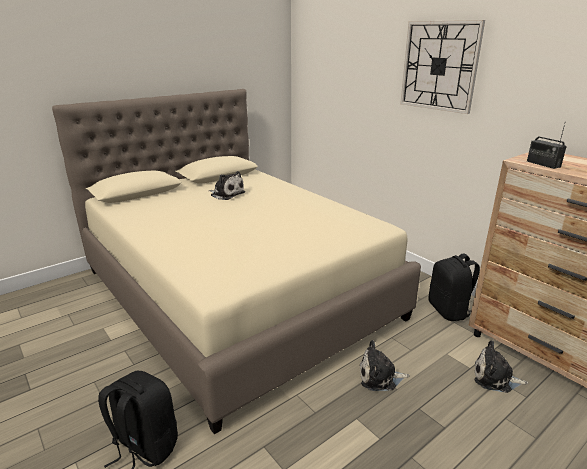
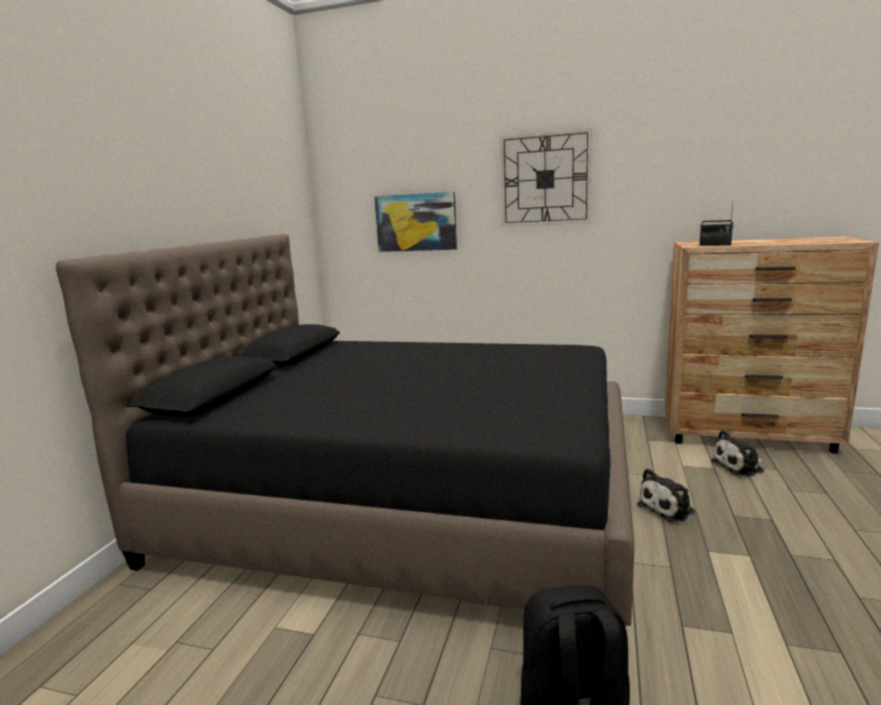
camera: 35 degrees left, 10 degrees down
beige bed [52,89,421,435] -> black bed [56,234,634,626]
plush toy [209,171,245,200] -> none
black backpack [428,254,480,321] -> none
none -> picture [374,192,457,252]

